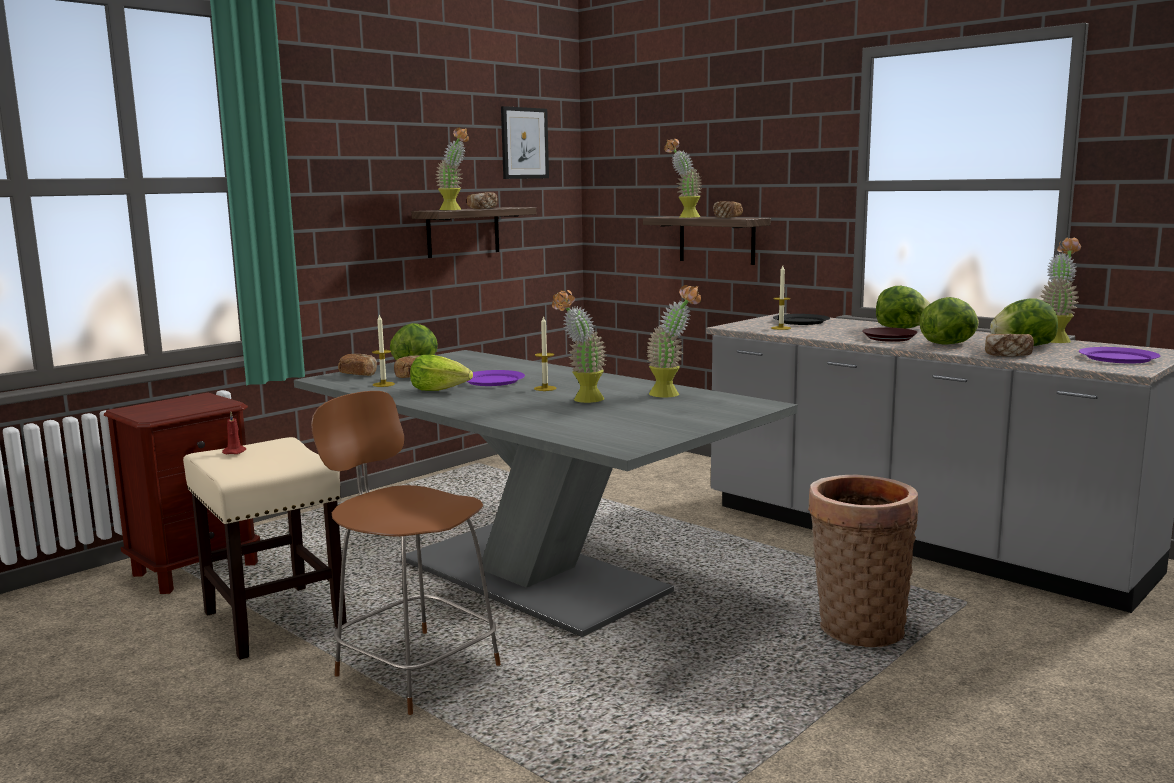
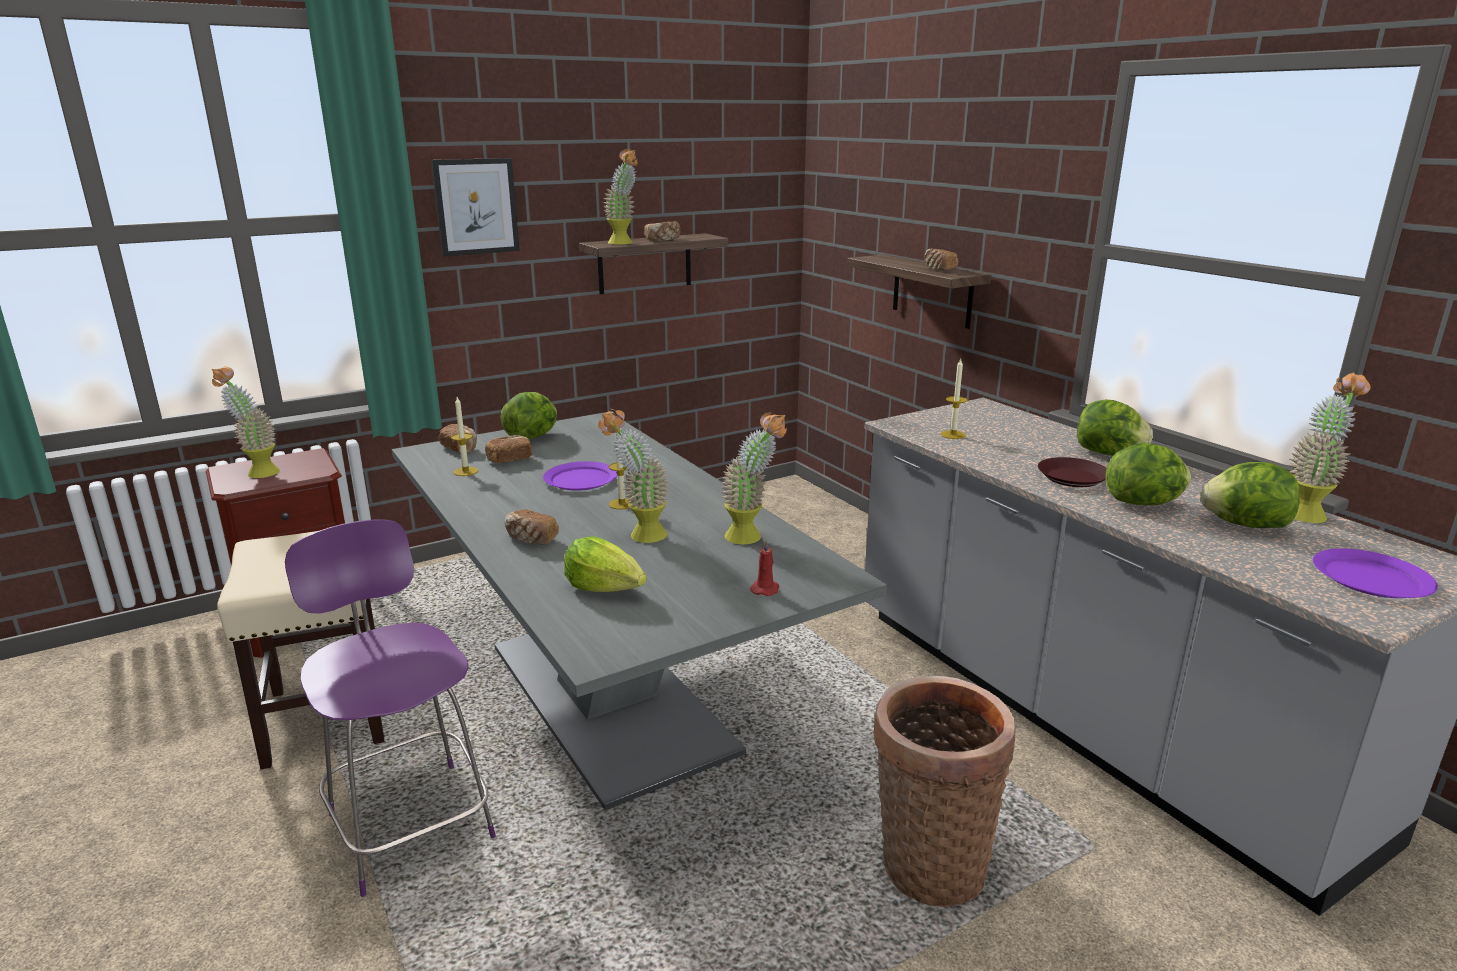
camera: 15 degrees right, 10 degrees up
red candle [222,412,246,454] -> red candle moved to [750,540,779,596]
brown chair [311,391,501,715] -> purple chair [285,519,496,897]
lettuce [410,355,473,391] -> lettuce moved to [564,536,647,592]
picture [501,106,549,179] -> picture moved to [431,158,520,257]
potted plant [664,139,702,218] -> potted plant moved to [212,366,280,478]
black plate [773,314,830,325] -> none
bread [985,334,1034,356] -> bread moved to [505,509,559,545]

